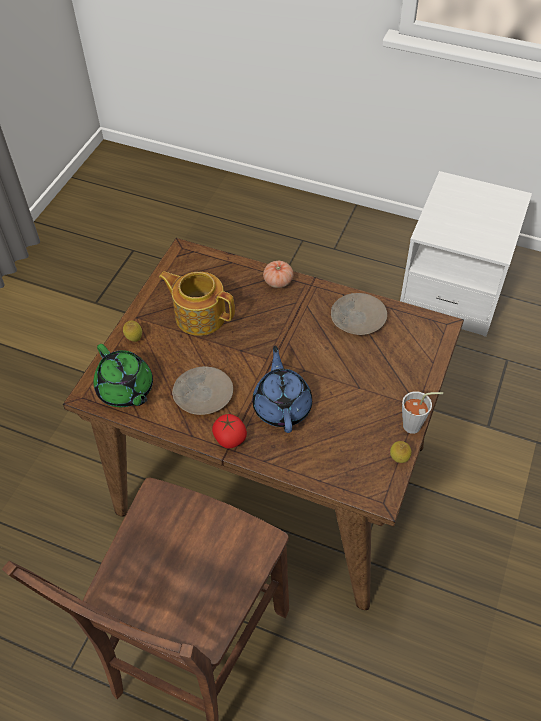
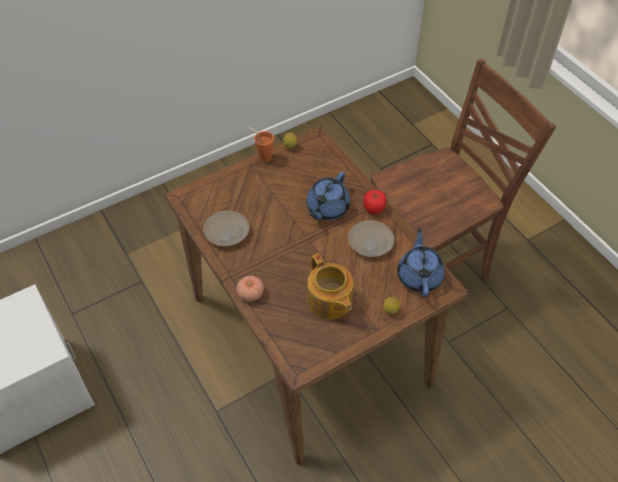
camera: 145 degrees left, 0 degrees up
green teapot [93,344,153,407] -> blue teapot [397,228,445,297]
grey cup [402,391,443,434] -> orange cup [249,127,274,162]

